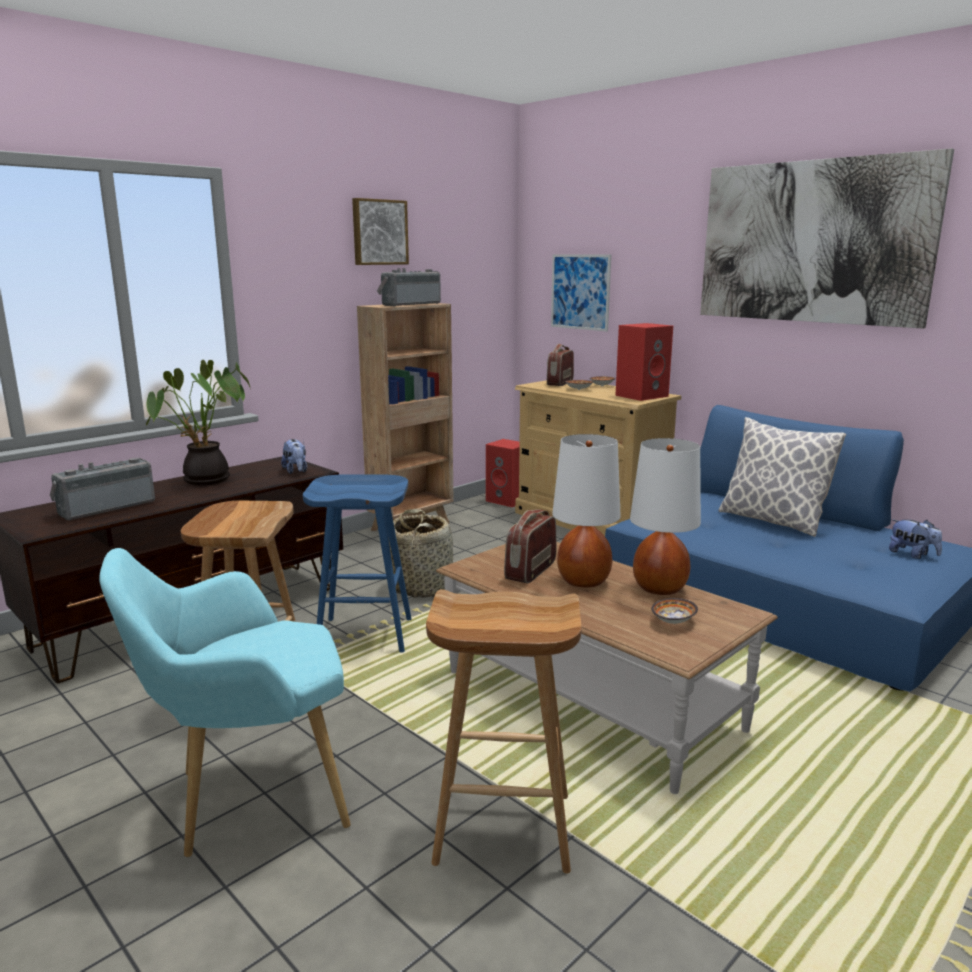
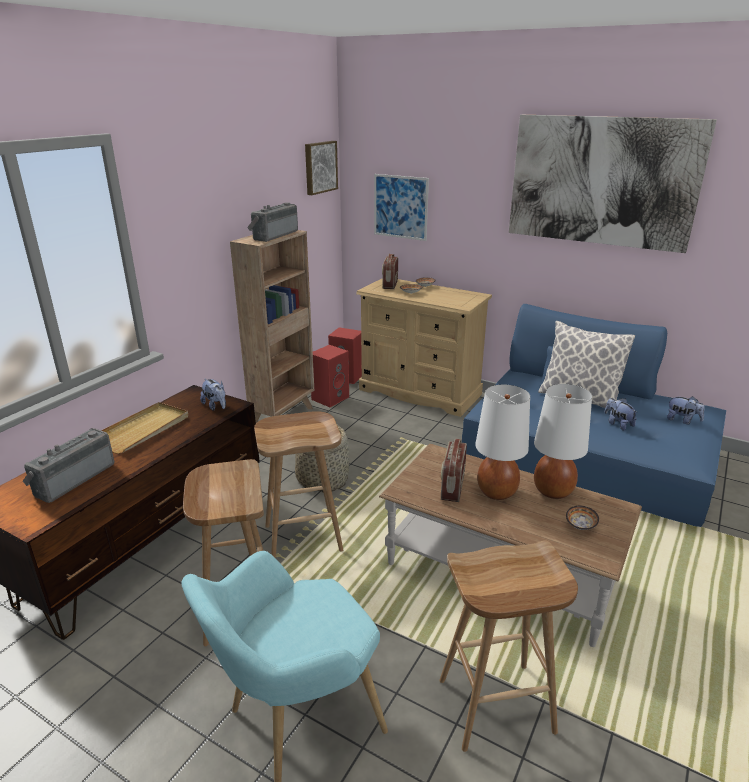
camera: 15 degrees left, 10 degrees up
potted plant [146,360,250,486] -> beige tray [101,402,188,454]
blue stool [303,474,412,653] -> brown stool [254,411,343,559]
picture [352,198,409,265] -> picture moved to [305,141,338,195]
red speaker [615,323,673,401] -> red speaker moved to [311,345,349,407]
none -> plush toy [605,398,638,431]

